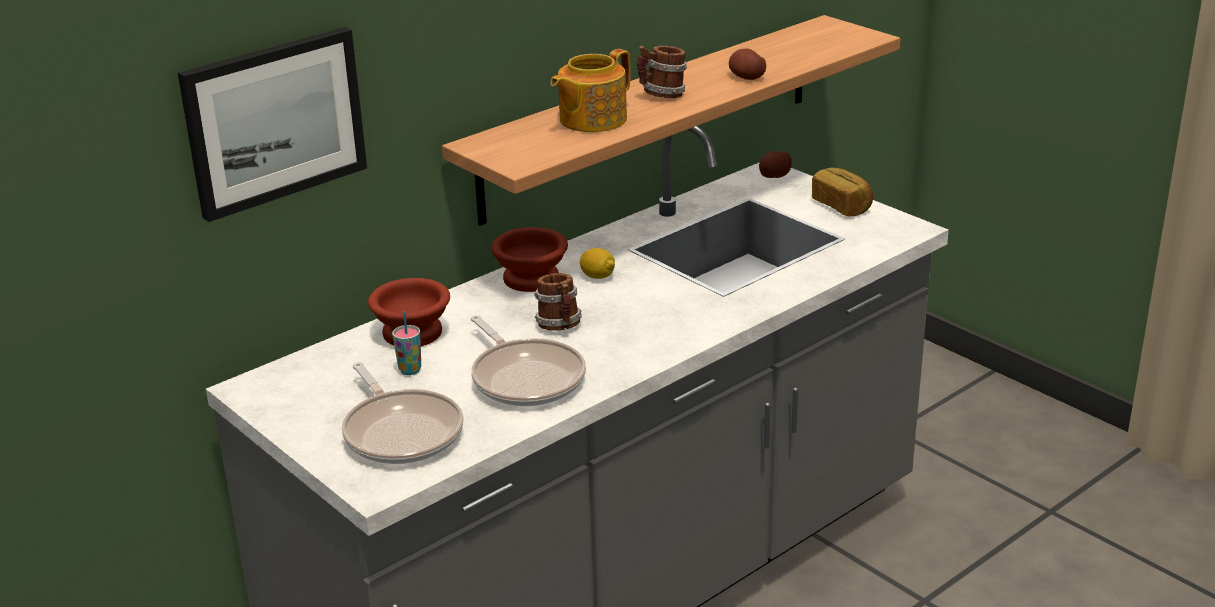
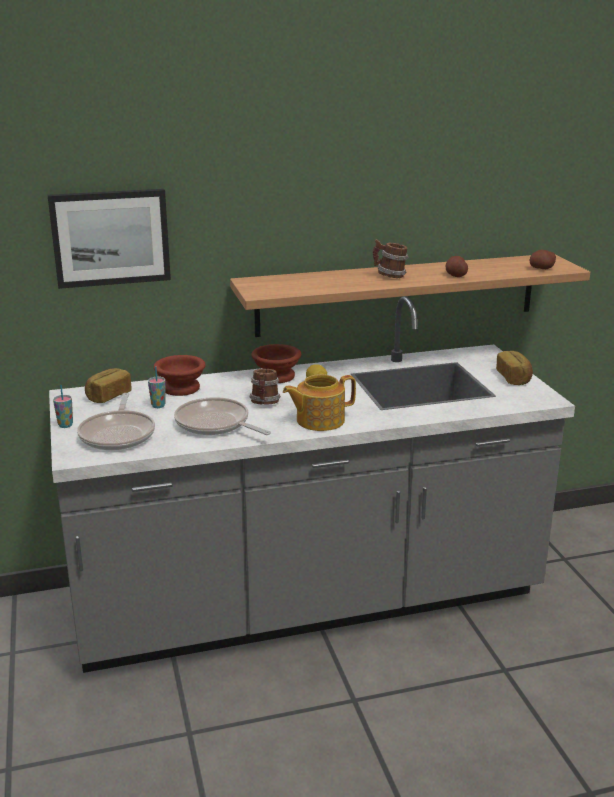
camera: 25 degrees right, 5 degrees down
frying pan [471,315,586,407] -> frying pan turned 135 degrees clockwise [174,397,271,435]
teapot [551,49,630,132] -> teapot moved to [283,374,356,431]
potato [759,151,792,178] -> potato moved to [530,250,556,269]
none -> cup [53,384,73,428]
none -> bread [85,368,132,403]

